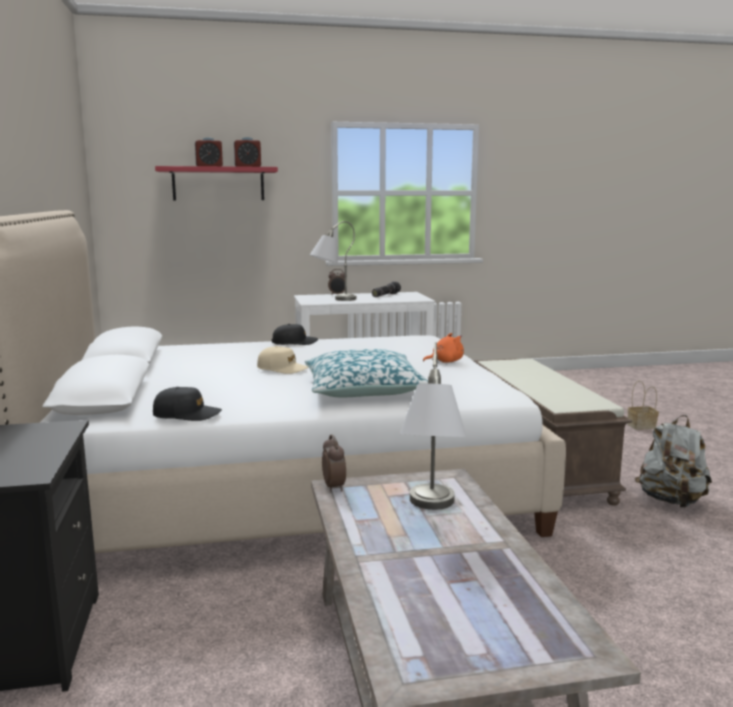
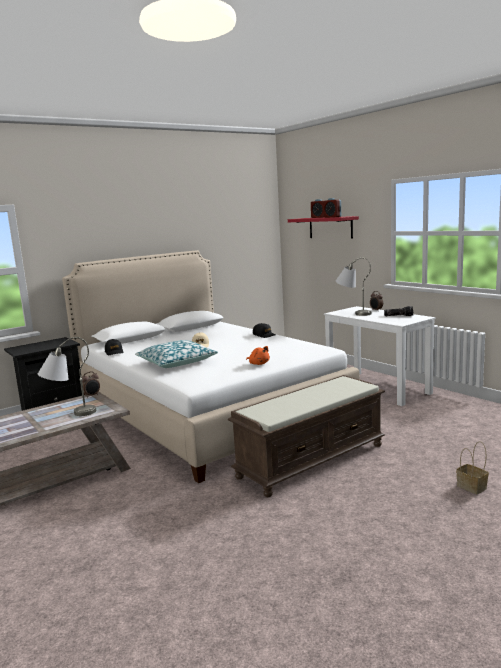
camera: 65 degrees right, 0 degrees up
grey backpack [635,415,712,508] -> none

